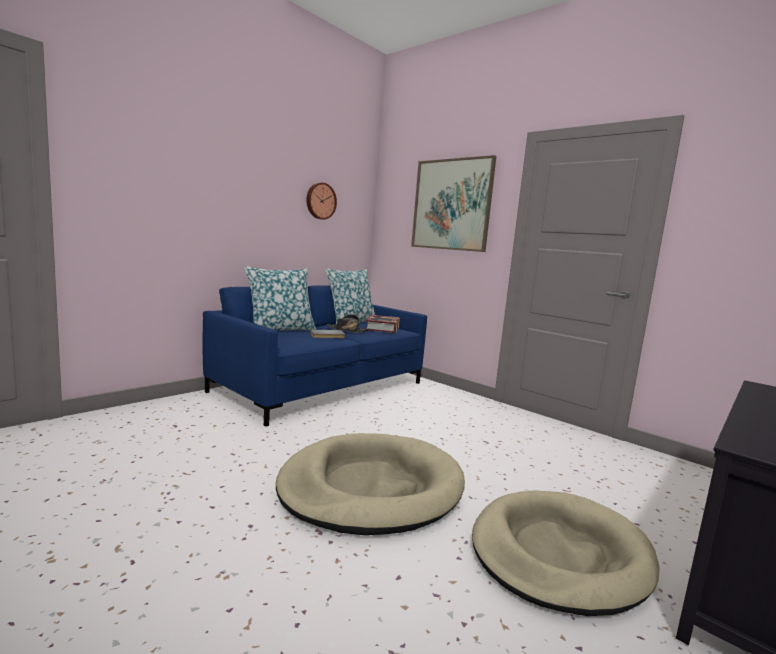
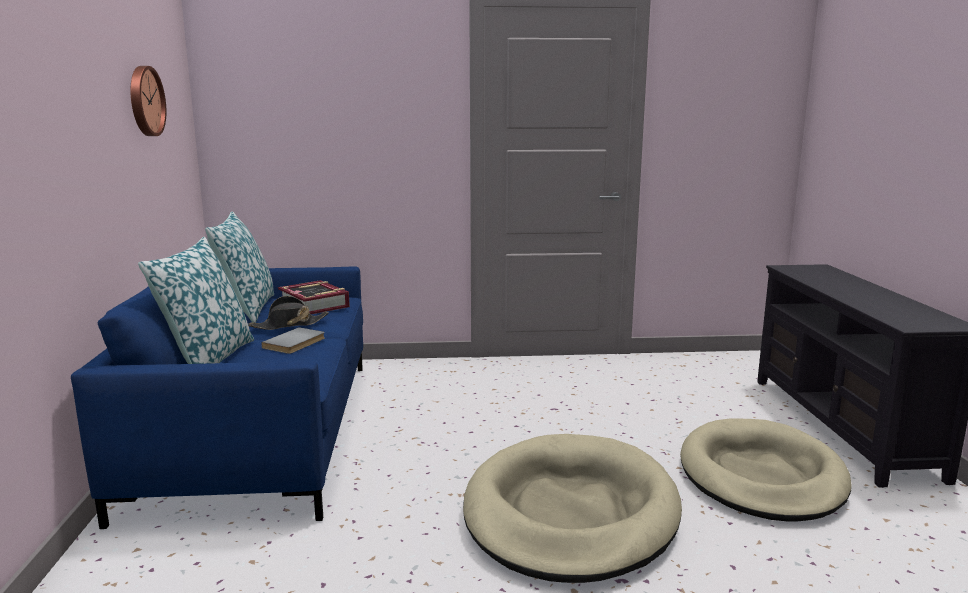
camera: 45 degrees left, 5 degrees up
picture [411,155,497,252] -> none

